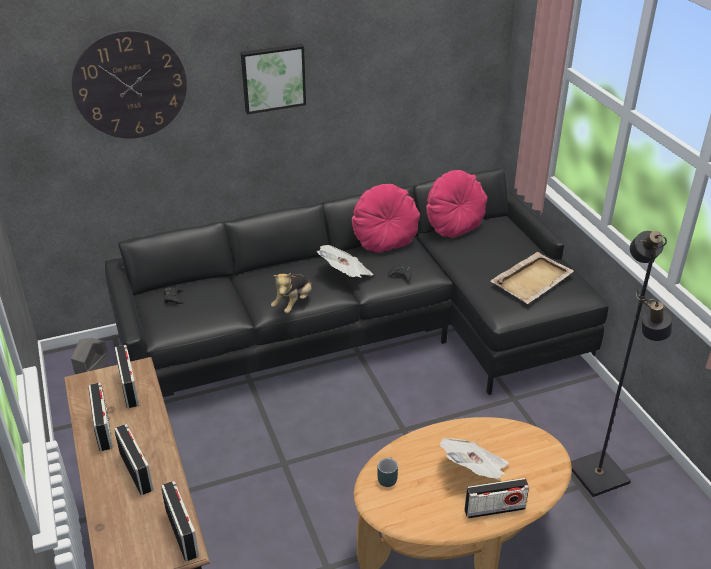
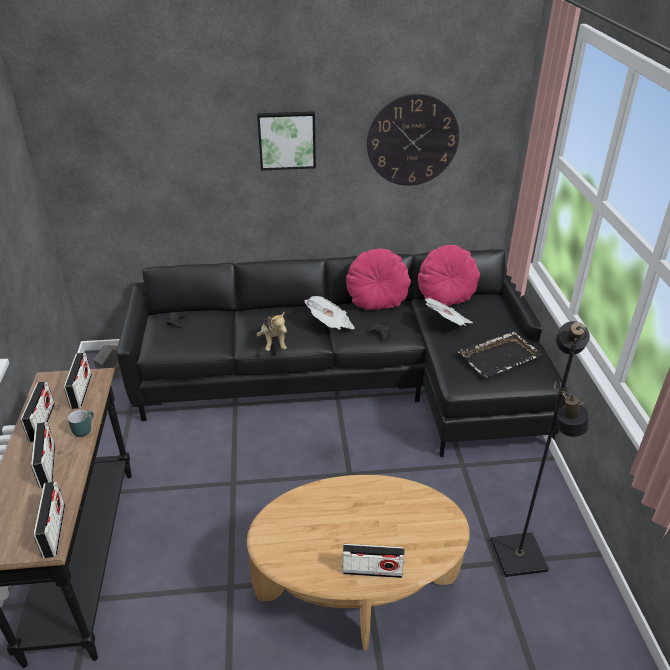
camera: 15 degrees right, 0 degrees up
wall clock [72,30,187,138] -> wall clock moved to [367,94,459,186]
plush toy [271,273,312,314] -> plush toy turned 60 degrees counterclockwise [257,311,287,351]
turquoise mug [377,457,398,487] -> turquoise mug moved to [68,410,94,437]
newspaper [440,438,509,480] -> newspaper moved to [425,298,473,326]
beige tray [491,252,574,304] -> black tray [457,331,543,378]

